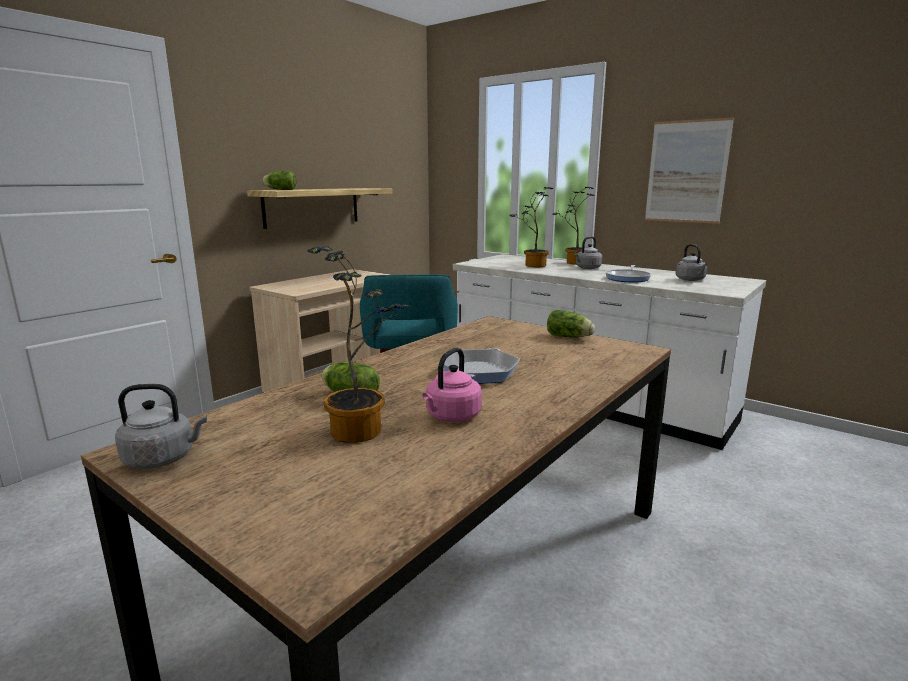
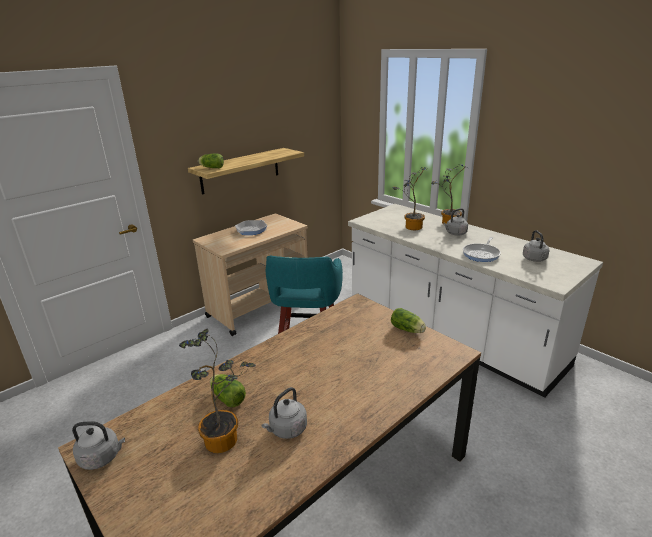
camera: 10 degrees right, 10 degrees up
pink kettle [422,348,482,422] -> grey kettle [261,387,307,439]
frying pan [443,348,520,384] -> frying pan moved to [235,220,267,235]
picture [645,117,734,224] -> none

